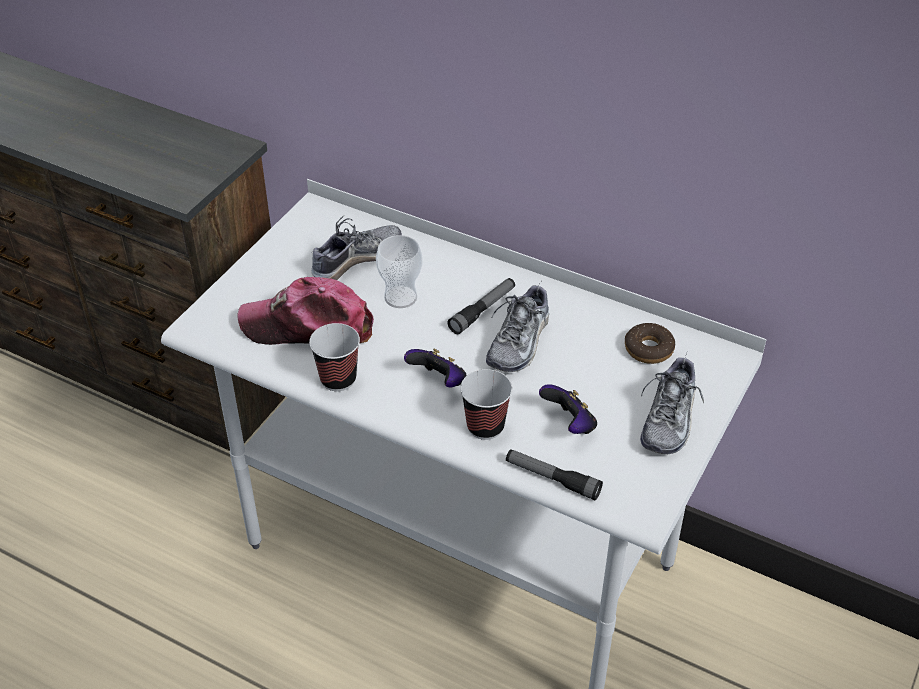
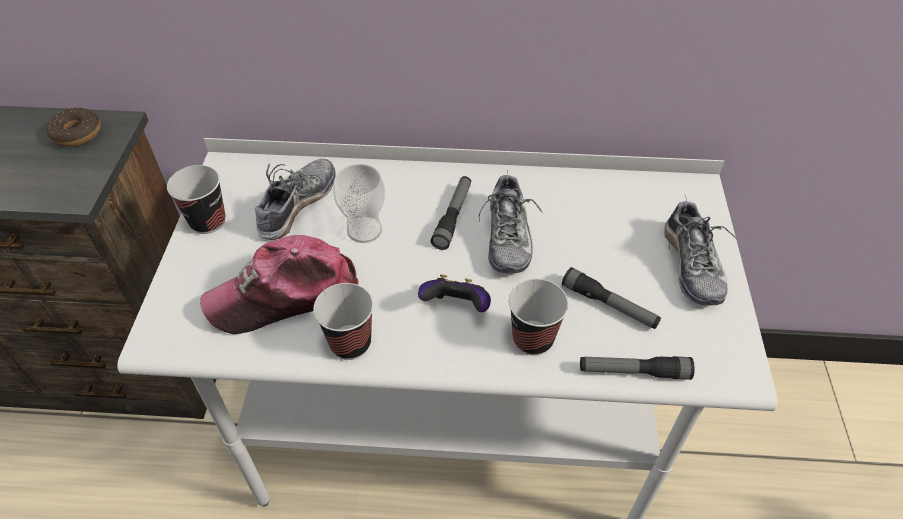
camera: 25 degrees left, 5 degrees up
game controller [539,384,597,434] -> flashlight [562,267,661,329]
donut [625,323,675,364] -> donut moved to [45,108,101,147]
none -> cup [167,165,226,234]

